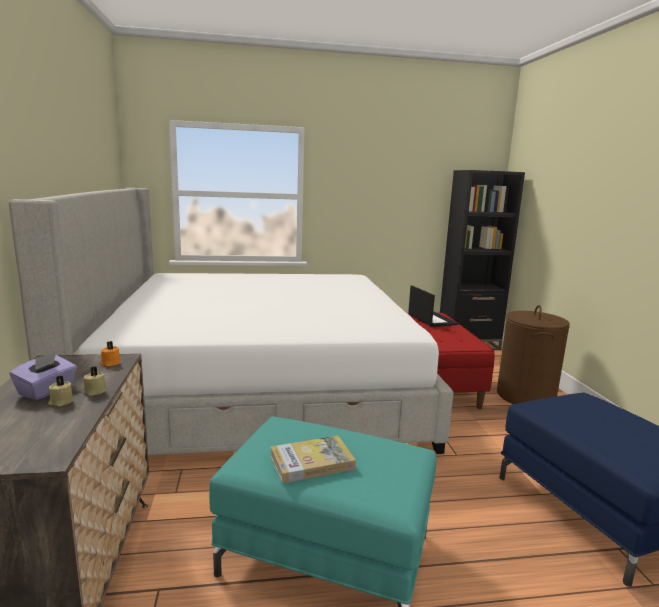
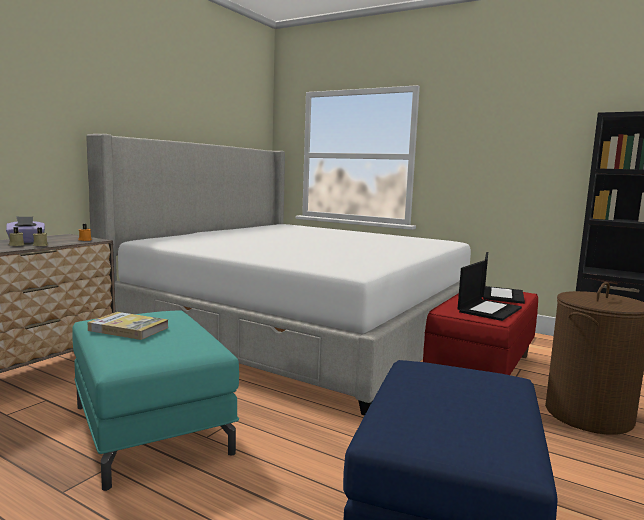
camera: 40 degrees right, 5 degrees down
none -> laptop [458,261,522,321]

